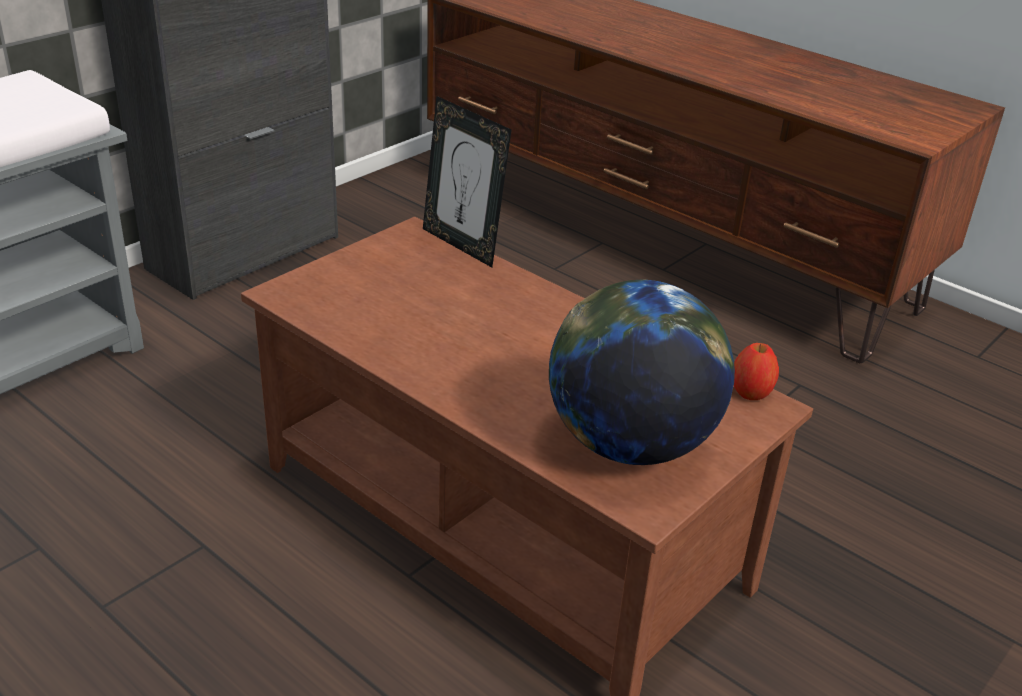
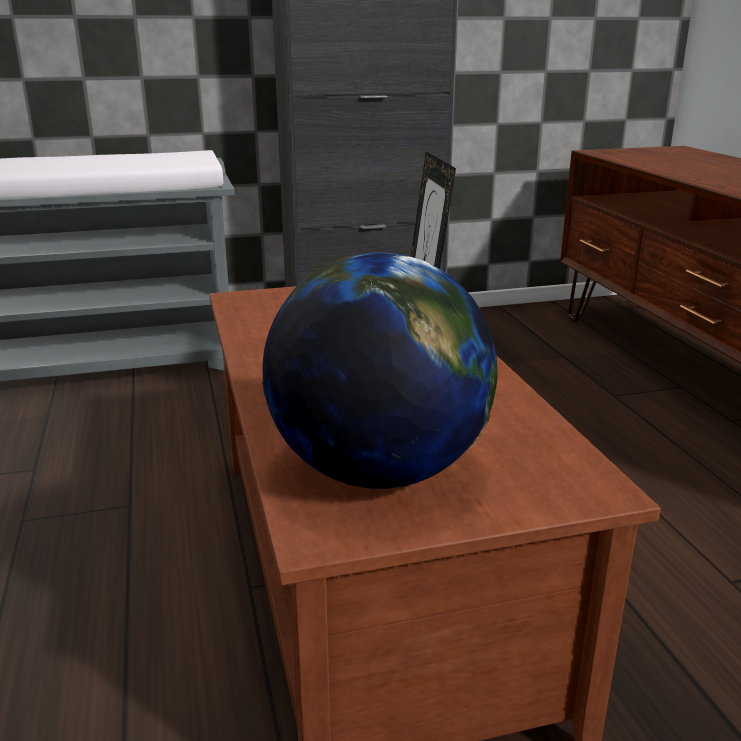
camera: 35 degrees right, 10 degrees down
apple [734,343,779,400] -> none

